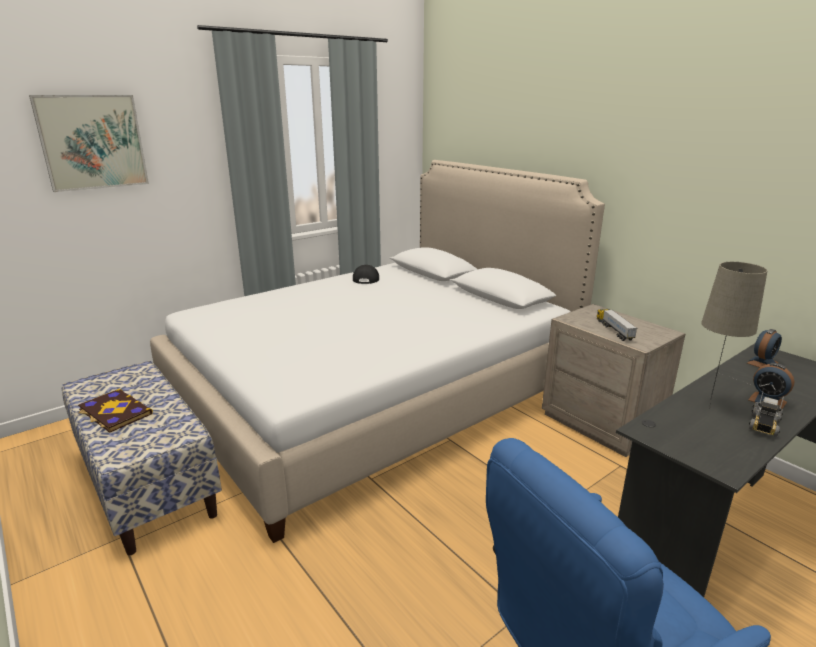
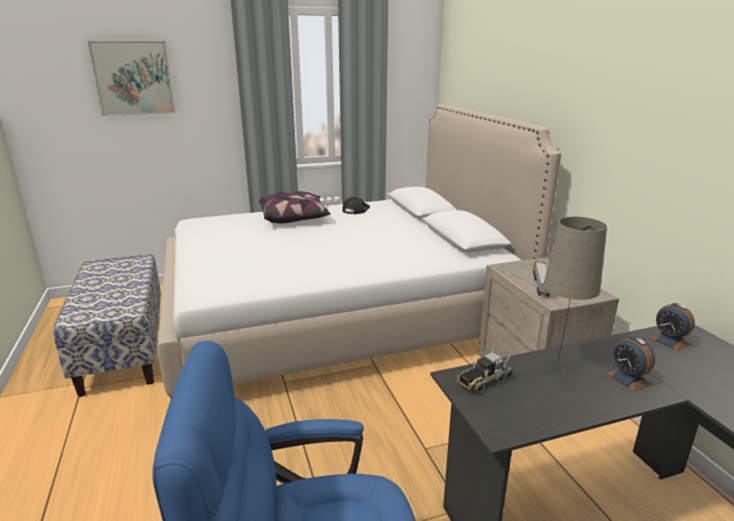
camera: 20 degrees right, 0 degrees up
book [78,389,153,433] -> none
alarm clock [747,329,782,368] -> alarm clock turned 75 degrees clockwise [650,303,695,351]
toy truck [749,391,784,437] -> toy truck moved to [457,347,513,393]
none -> pillow [259,191,331,223]

